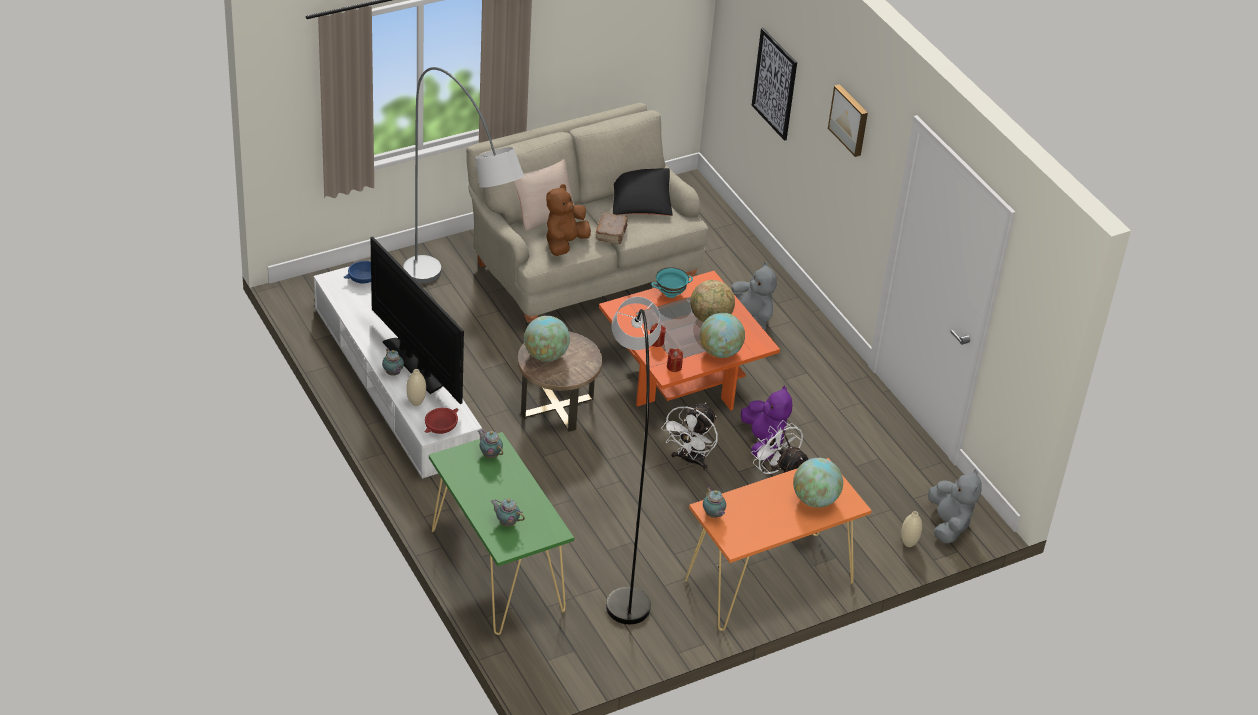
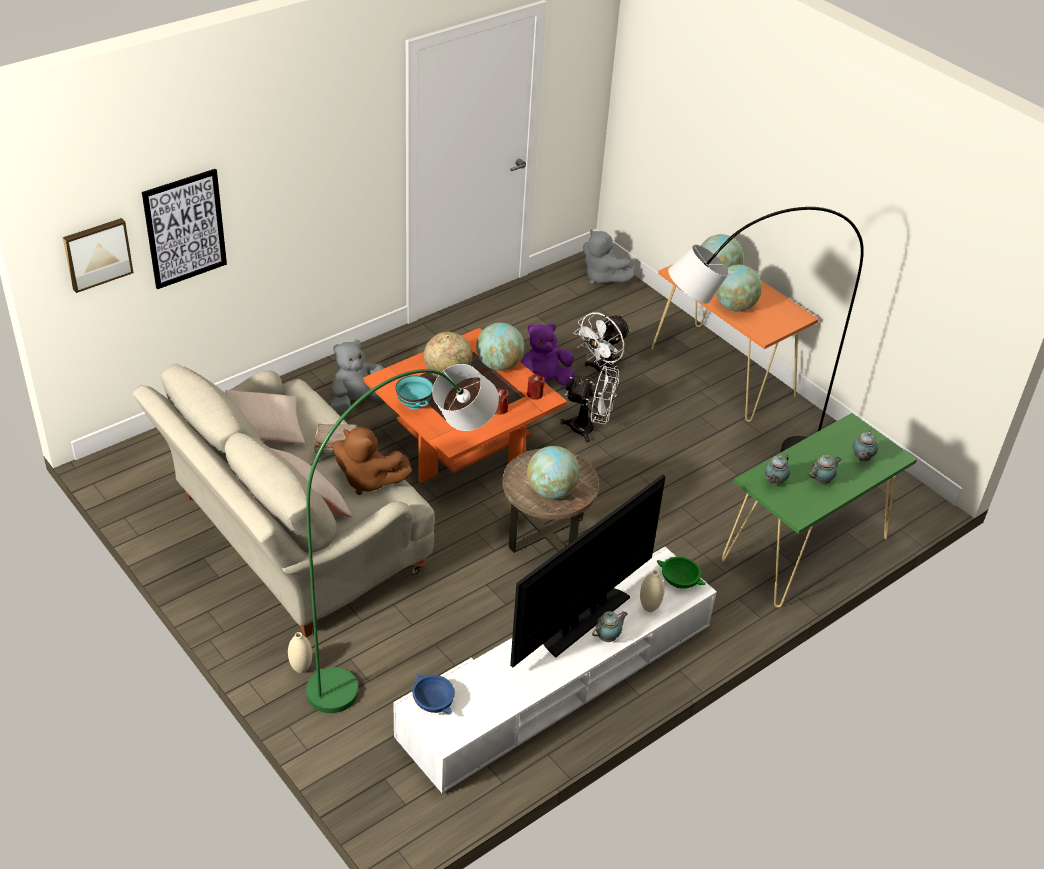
camera: 100 degrees left, 0 degrees up
grey floor lamp [403,67,524,283] -> green floor lamp [306,364,499,713]
red bowl [425,408,458,434] -> green bowl [657,557,706,589]
black pillow [613,168,673,216] -> beige pillow [225,390,305,444]
teapot [703,487,726,518] -> teapot moved to [809,455,842,485]
picture [828,84,868,157] -> picture moved to [63,218,133,293]
beige vase [901,511,922,547] -> beige vase moved to [288,632,312,673]
grey plush toy [928,469,982,544] -> grey plush toy turned 120 degrees counterclockwise [583,229,634,284]
none -> globe [715,264,762,311]

